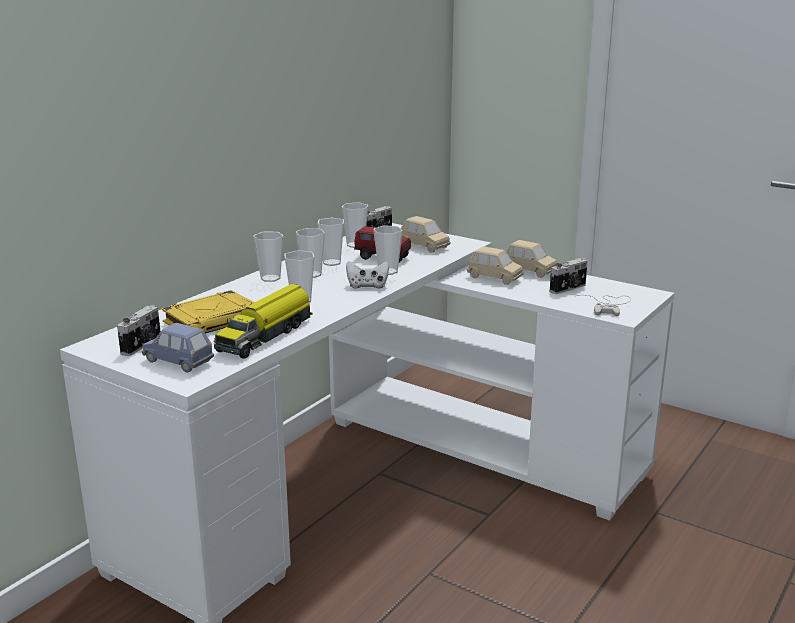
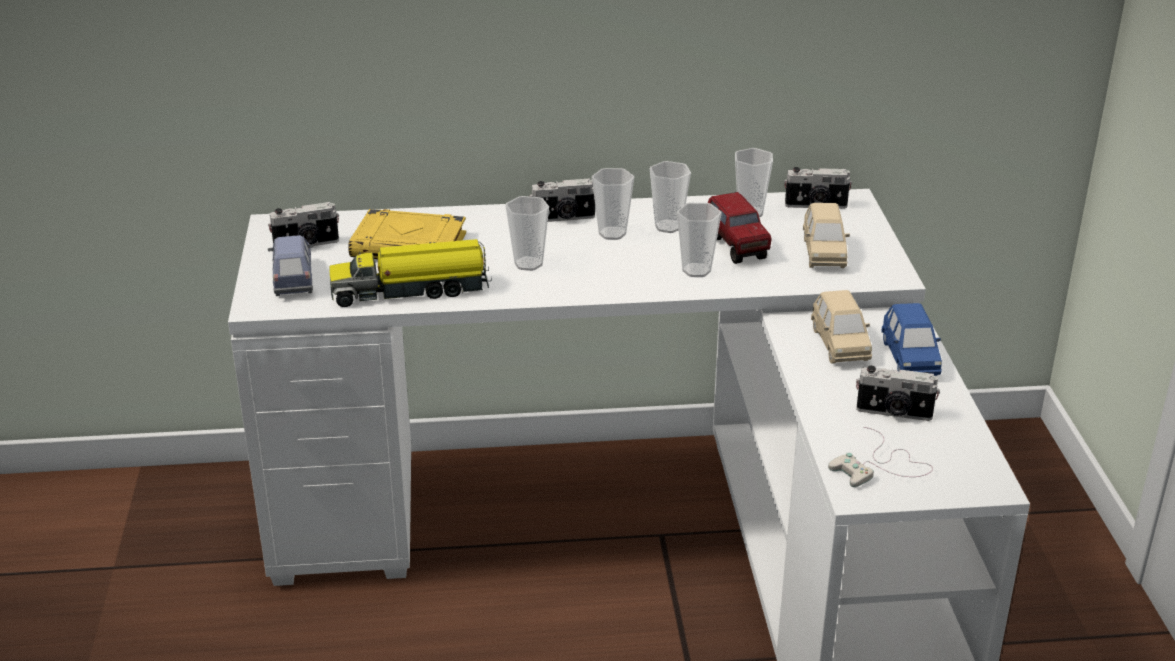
camera: 50 degrees right, 10 degrees up
cup [253,232,283,282] -> camera [530,178,595,222]
white game controller [346,261,389,289] -> none
beige toy car [506,240,557,278] -> blue toy car [881,303,942,376]

